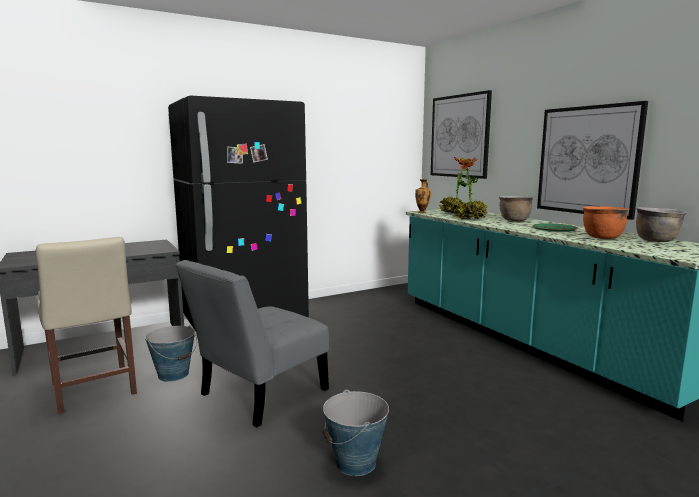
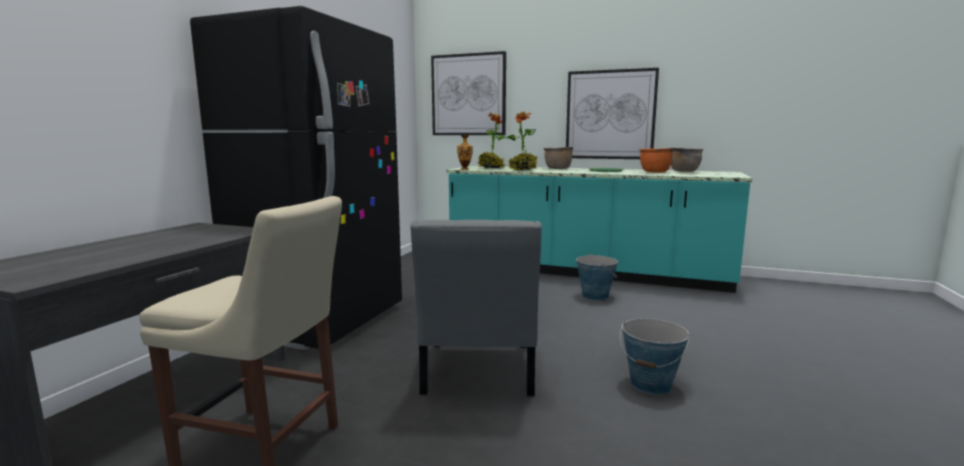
camera: 40 degrees left, 0 degrees up
bucket [145,325,197,382] -> bucket moved to [576,254,618,301]

